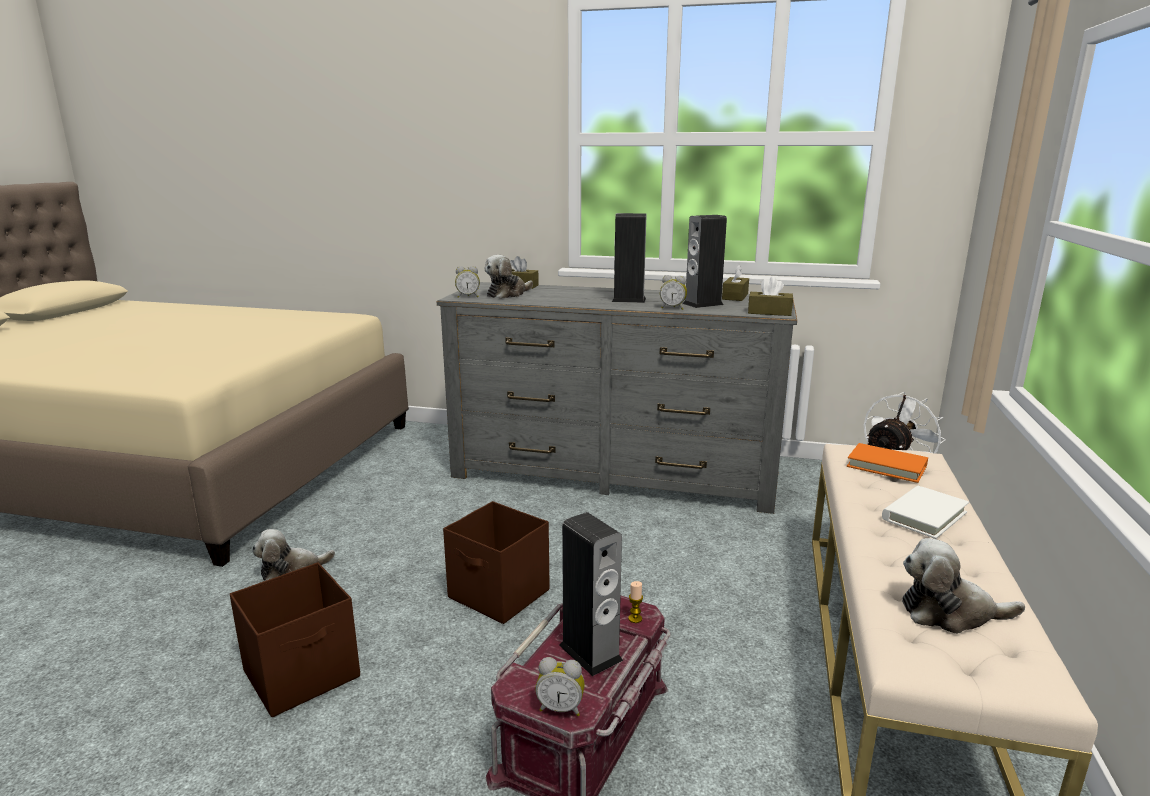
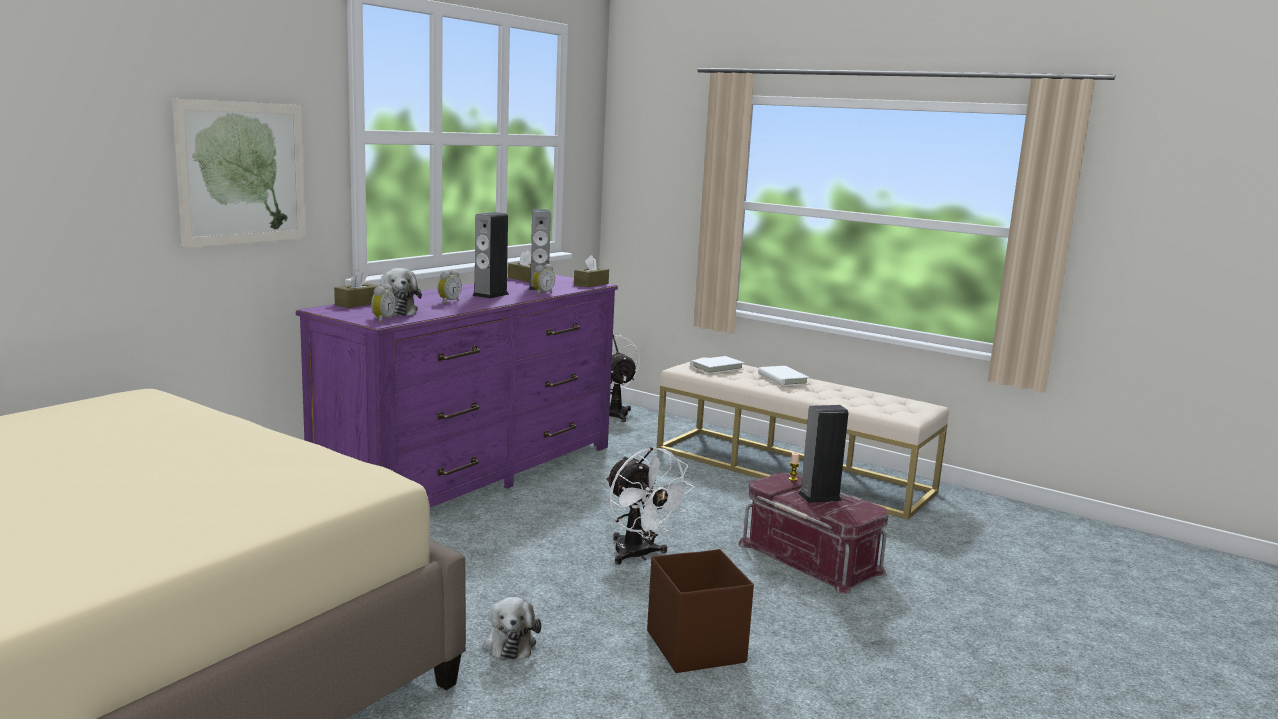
camera: 70 degrees left, 5 degrees down
grey dresser [437,282,797,514] -> purple dresser [296,274,618,508]
brown storage box [443,501,550,624] -> white fan [606,447,694,565]
alarm clock [536,657,585,716] -> alarm clock moved to [438,270,462,304]
orange book [847,443,928,483] -> white book [690,356,744,374]
plush toy [902,538,1025,634] -> none
none -> picture [172,99,306,248]

